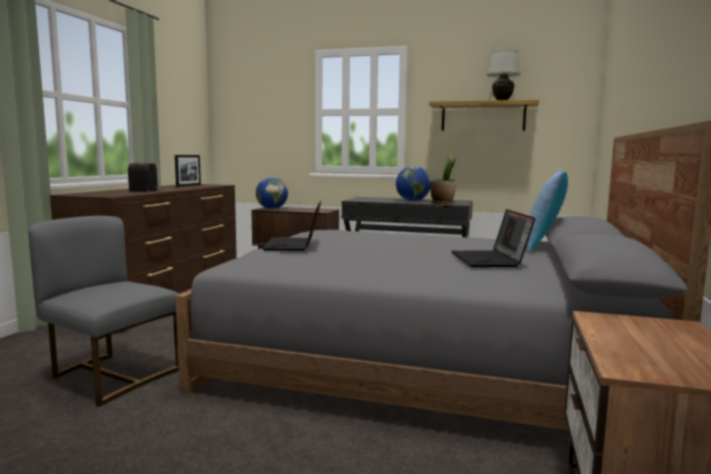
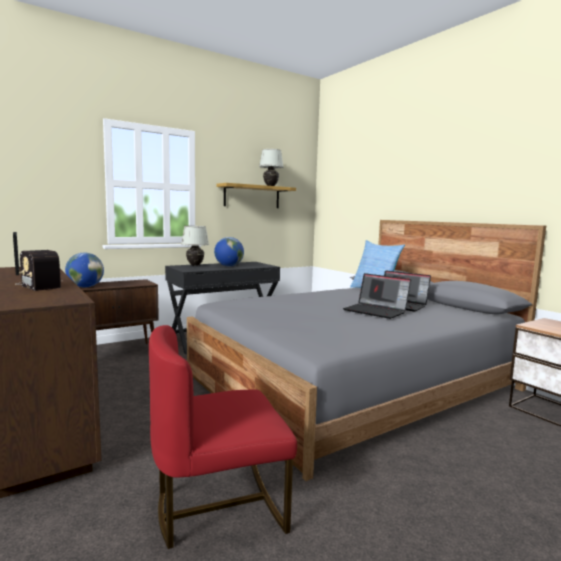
camera: 50 degrees left, 0 degrees up
grey chair [28,216,179,407] -> red chair [149,325,297,549]
laptop [262,201,321,251] -> laptop moved to [343,273,411,319]
potted plant [430,155,457,204] -> none
none -> white table lamp [181,226,209,266]

